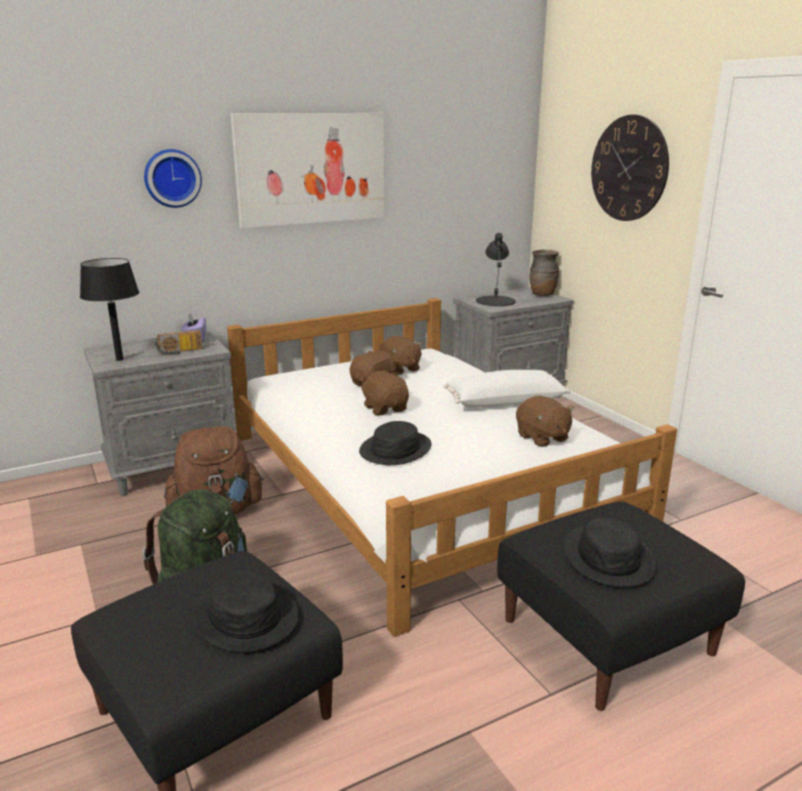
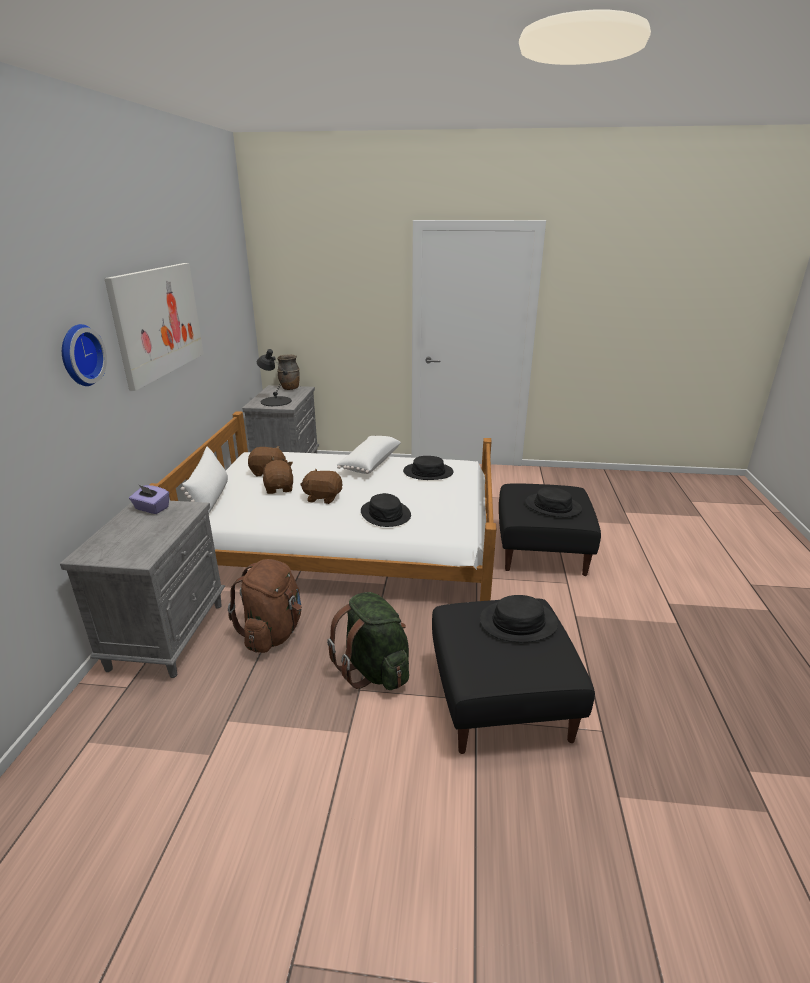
camera: 55 degrees left, 5 degrees up
black table lamp [80,258,139,361] -> none
radio [155,330,202,355] -> none
brown plush toy [516,396,574,447] -> black hat [403,456,454,480]
wall clock [591,115,669,221] -> none
none -> white pillow [180,447,228,514]

